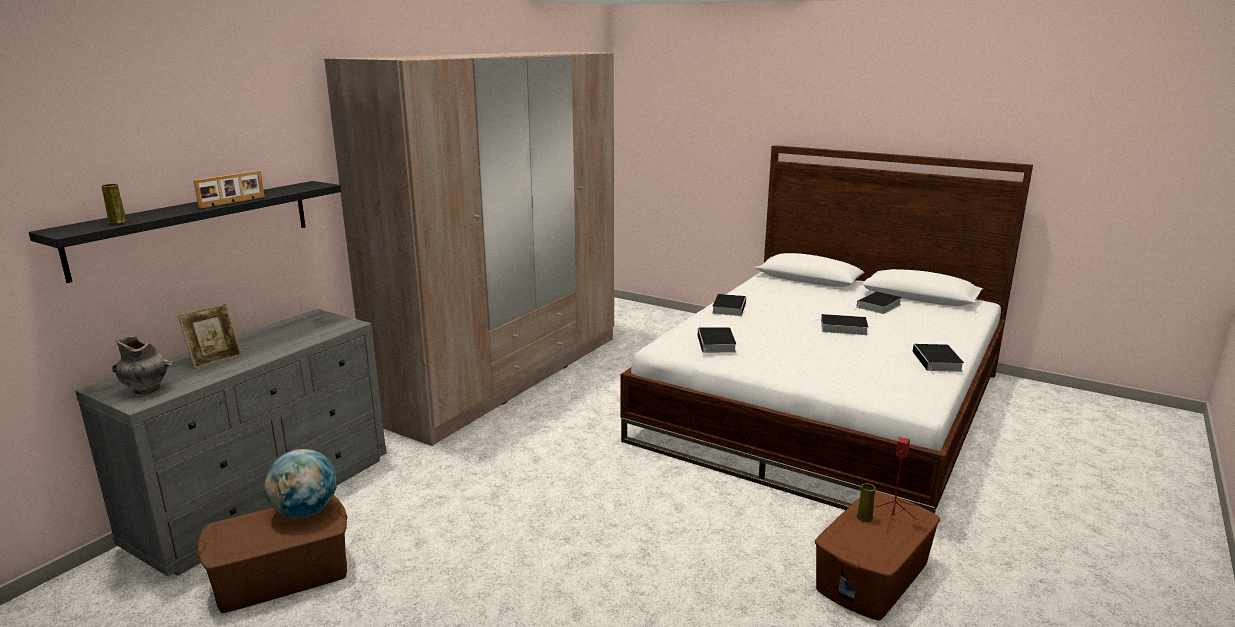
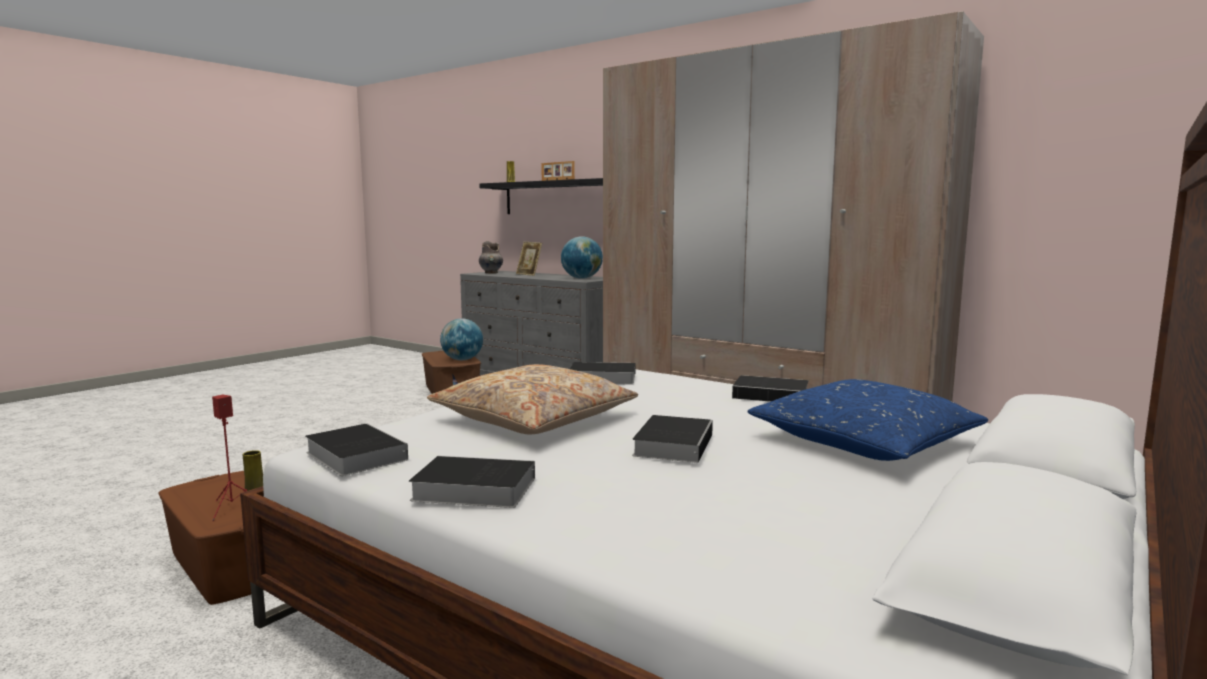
camera: 95 degrees right, 10 degrees down
book [855,291,902,314] -> book moved to [305,423,408,476]
none -> beige pillow [427,364,638,434]
none -> globe [561,236,603,279]
none -> blue pillow [748,379,989,461]

